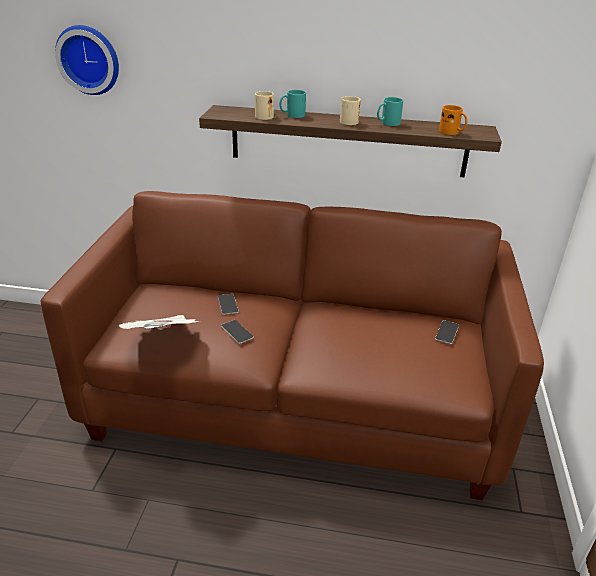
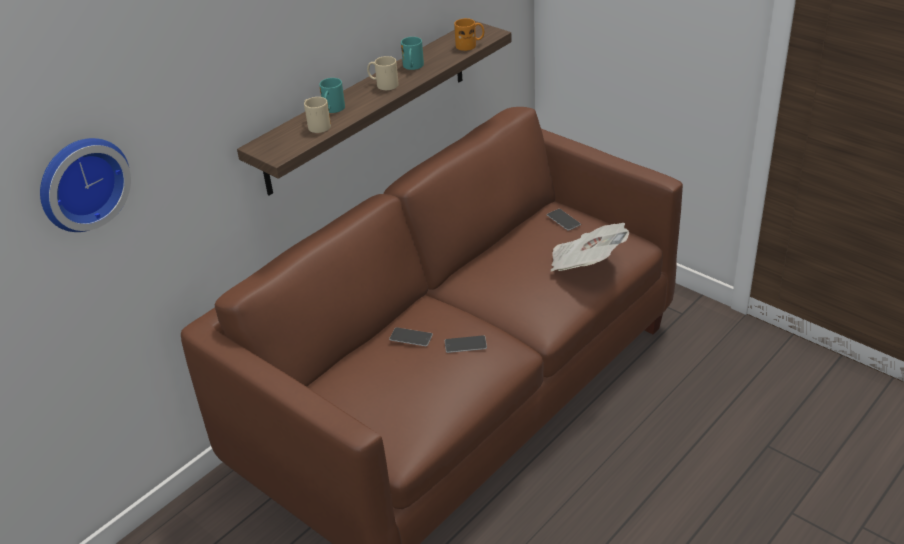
camera: 55 degrees left, 5 degrees up
newspaper [119,315,200,330] -> newspaper moved to [551,223,629,271]

